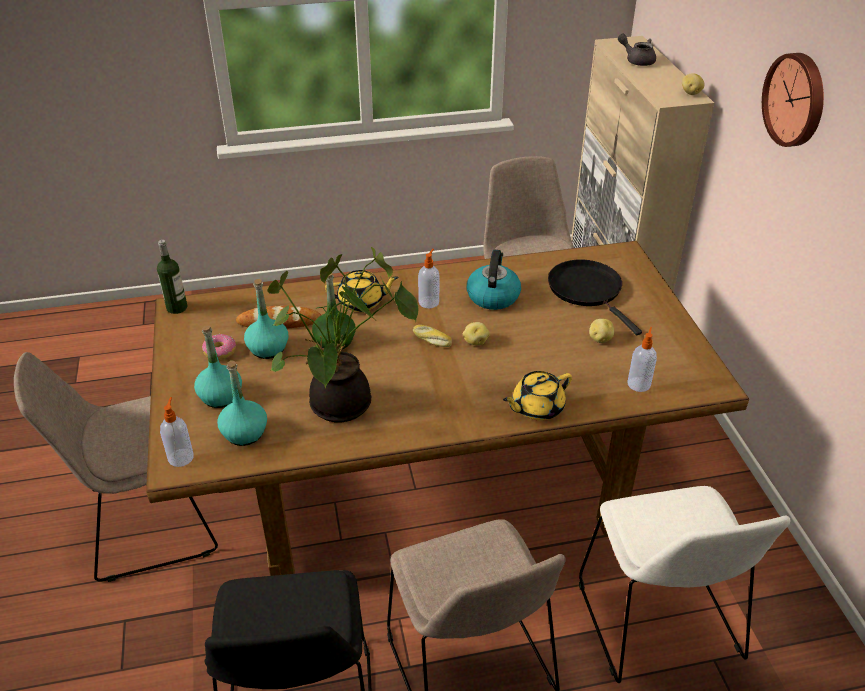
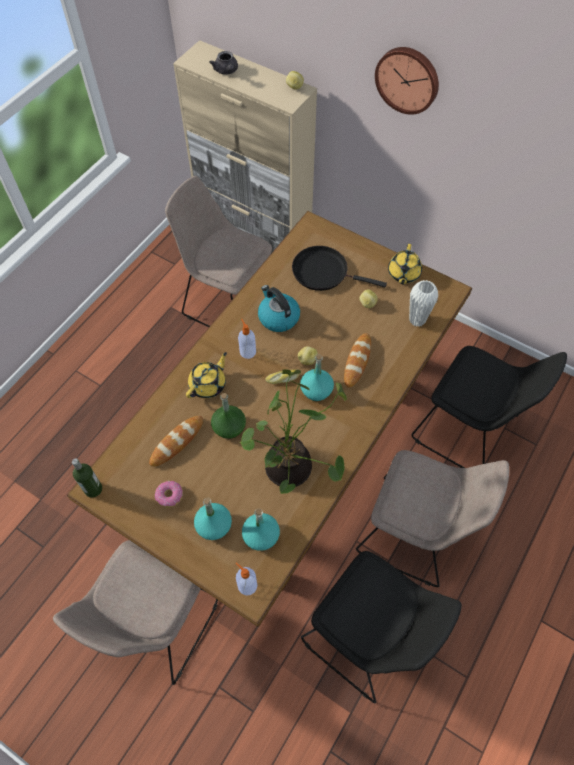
camera: 45 degrees left, 20 degrees up
turquoise bottle [244,279,288,359] -> turquoise bottle moved to [300,354,334,401]
yellow teapot [503,371,572,420] -> yellow teapot moved to [388,244,422,284]
white chair [579,486,790,683] -> black chair [412,346,567,468]
grey teapot [618,34,656,66] -> grey teapot turned 105 degrees counterclockwise [209,51,238,75]
soap dispenser [628,327,657,392] -> white vase [409,280,438,327]
none -> bread [344,333,371,388]

